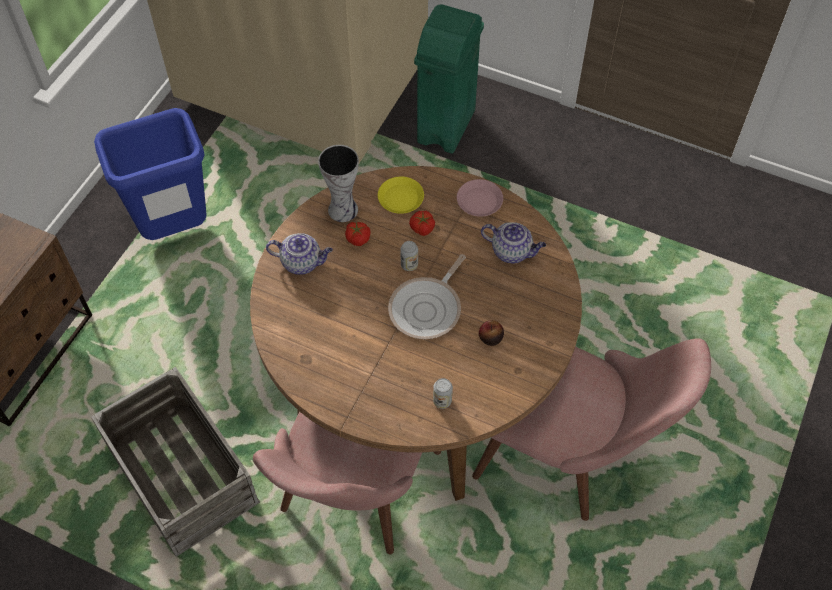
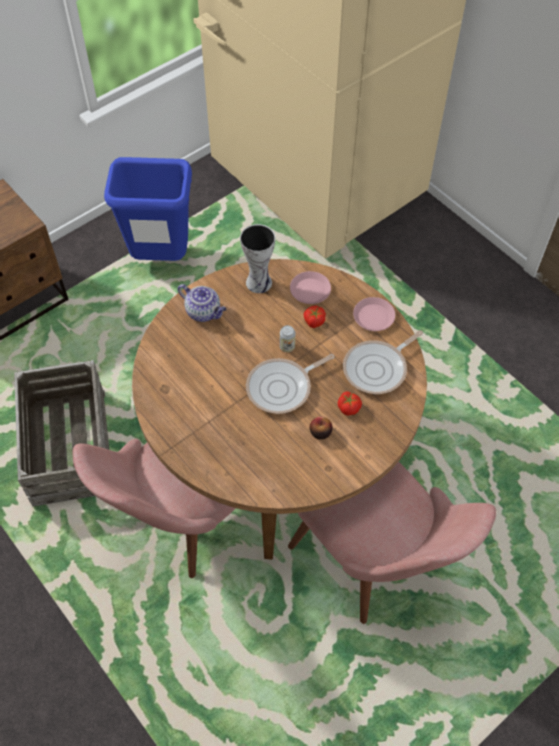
camera: 25 degrees right, 0 degrees up
tomato [345,222,371,246] -> tomato moved to [338,391,362,416]
yellow plate [378,176,424,214] -> pink plate [290,271,331,304]
green trash can [414,4,484,154] -> none
can [433,378,453,409] -> none
teapot [481,222,546,263] -> frying pan [343,330,423,394]

